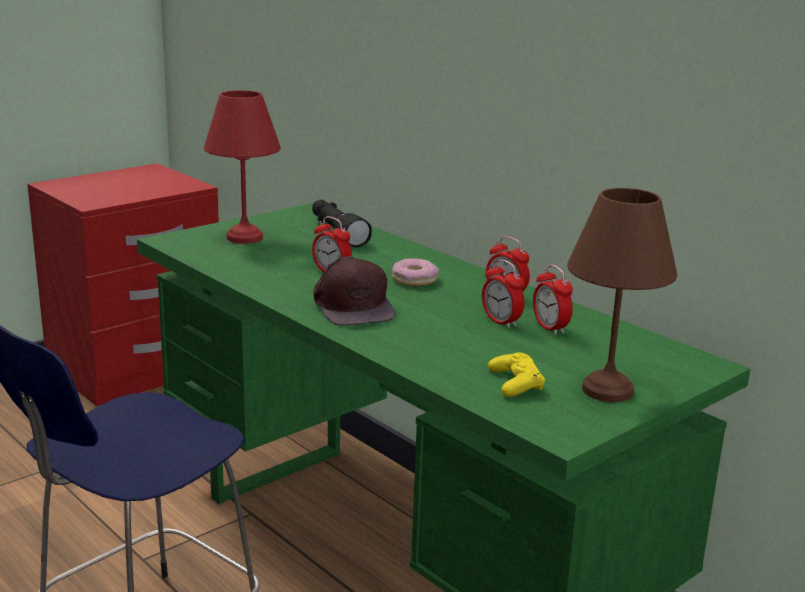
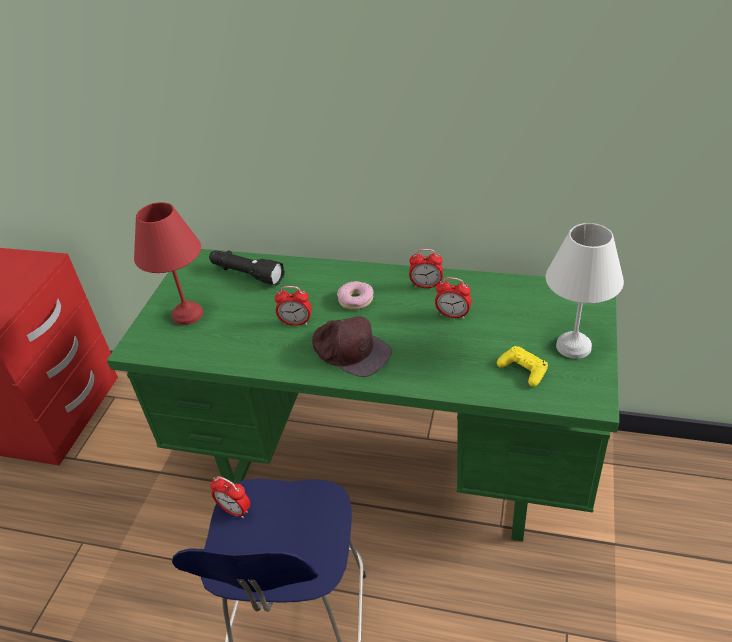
camera: 30 degrees left, 20 degrees up
alarm clock [533,265,573,335] -> alarm clock moved to [210,476,250,518]
brown table lamp [567,188,677,402] -> white table lamp [545,223,624,359]

